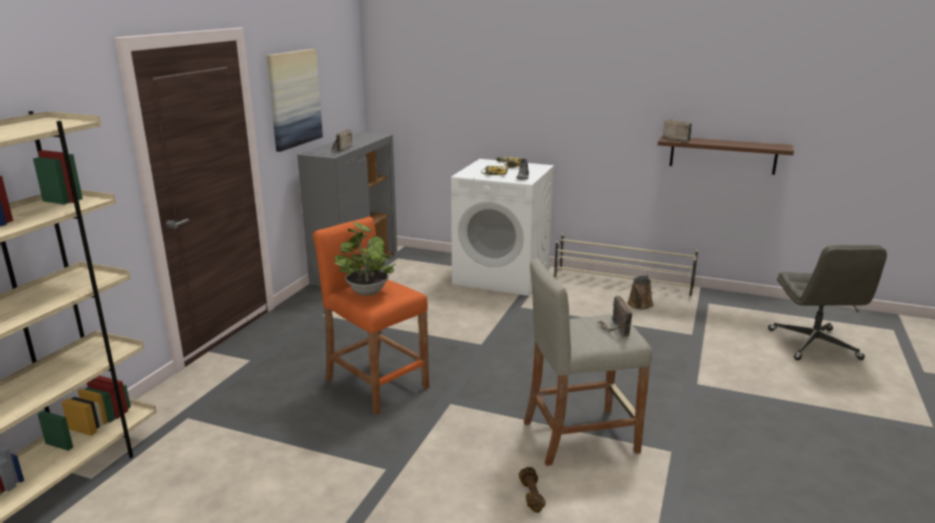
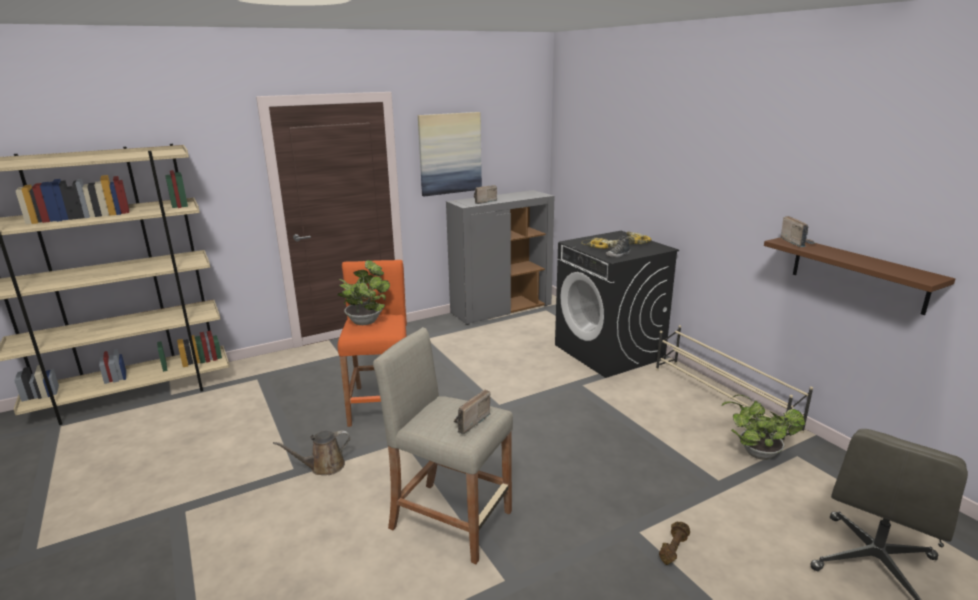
camera: 40 degrees right, 0 degrees up
white washing machine [451,159,554,296] -> black washing machine [555,231,679,378]
brown dumbbell [519,467,546,513] -> brown dumbbell moved to [659,522,690,565]
brown watering can [627,274,653,309] -> brown watering can moved to [273,430,350,475]
none -> potted plant [721,395,805,460]

